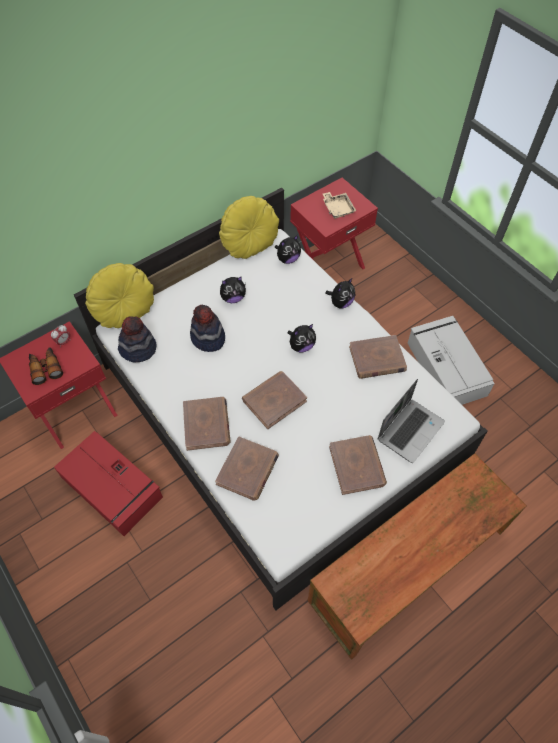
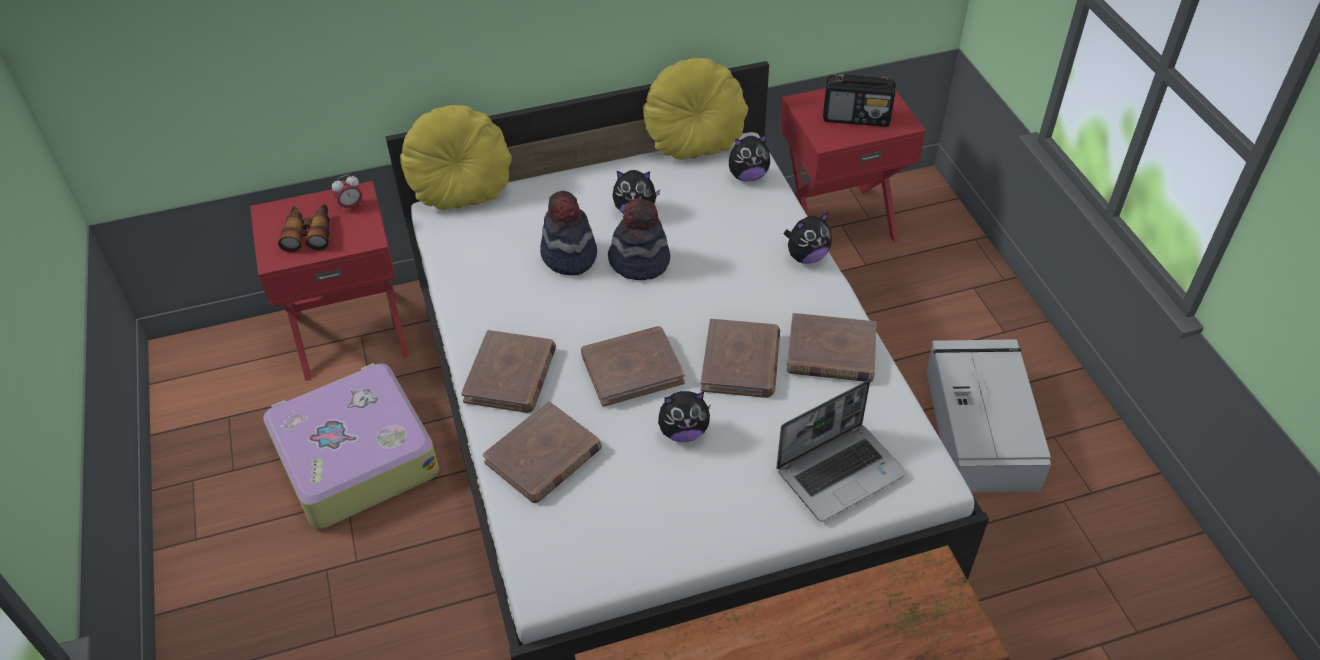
camera: 20 degrees right, 10 degrees down
red storage box [54,431,163,536] -> suitcase [263,363,439,529]
hat [118,316,157,362] -> hat moved to [608,199,670,280]
plush toy [287,324,316,352] -> plush toy moved to [658,391,711,442]
beige tray [323,192,356,219] -> radio [823,73,896,127]
brown book [329,435,387,495] -> brown book moved to [701,319,780,398]

